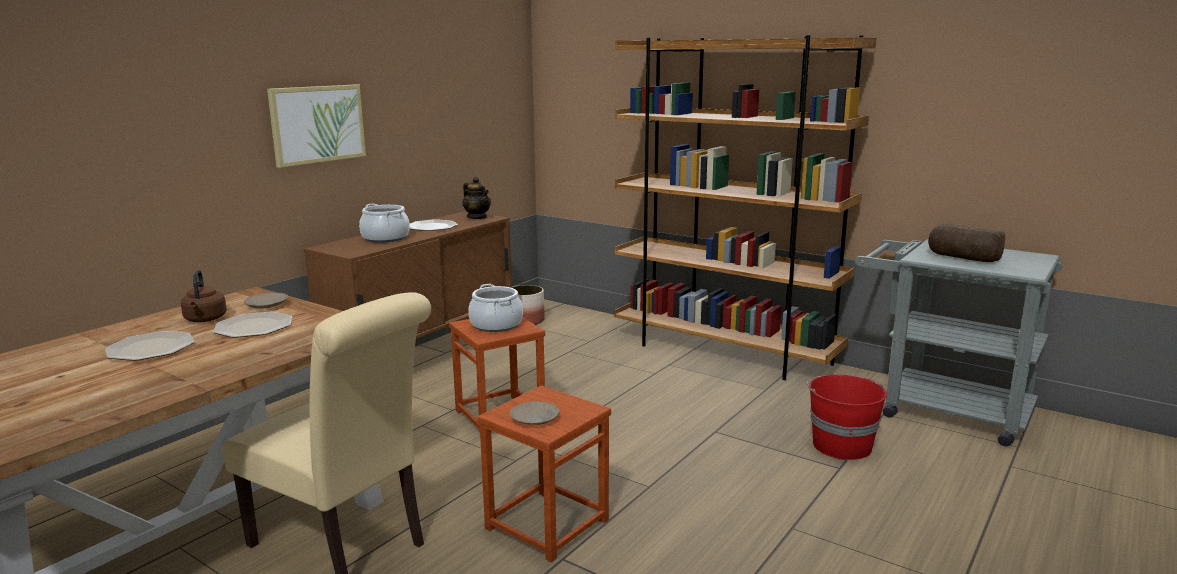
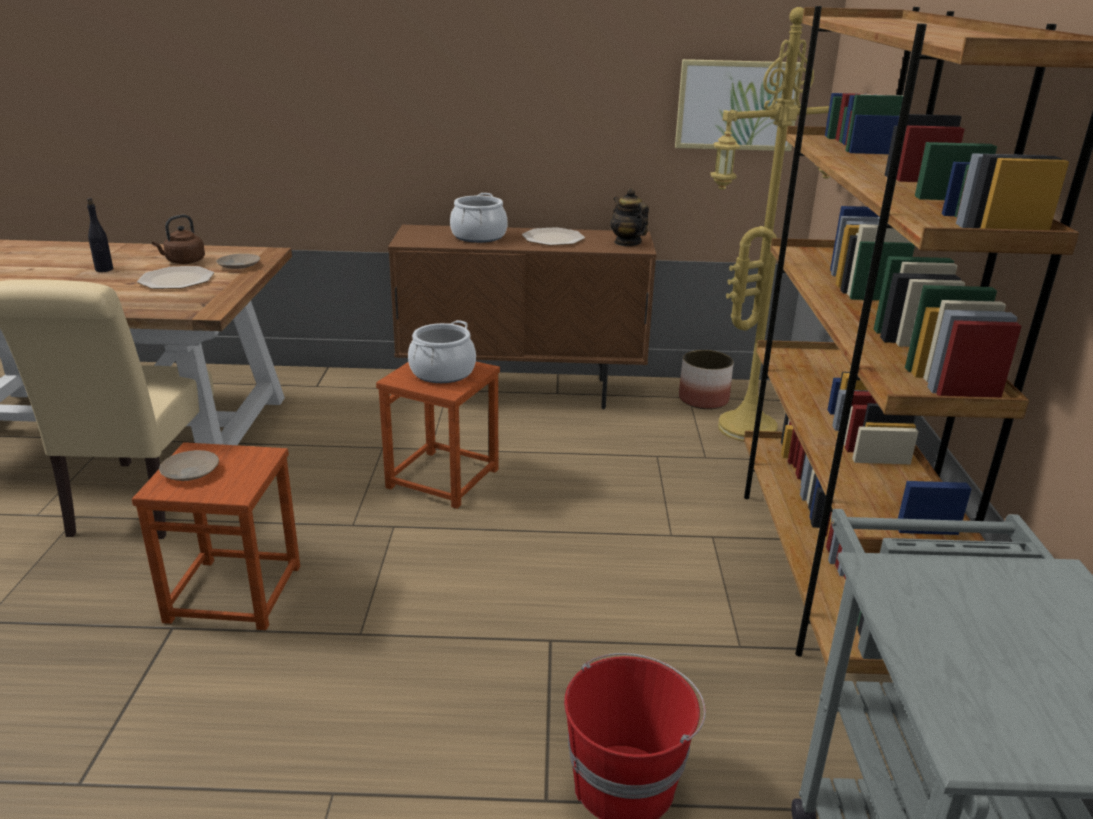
camera: 55 degrees right, 10 degrees up
plate [105,331,194,361] -> black bottle [87,198,113,272]
picture [267,84,366,168] -> picture moved to [675,59,801,151]
teapot [462,177,491,219] -> teapot turned 135 degrees clockwise [610,188,649,246]
bread [928,223,1005,262] -> none
none -> yellow floor lamp [710,7,830,442]

